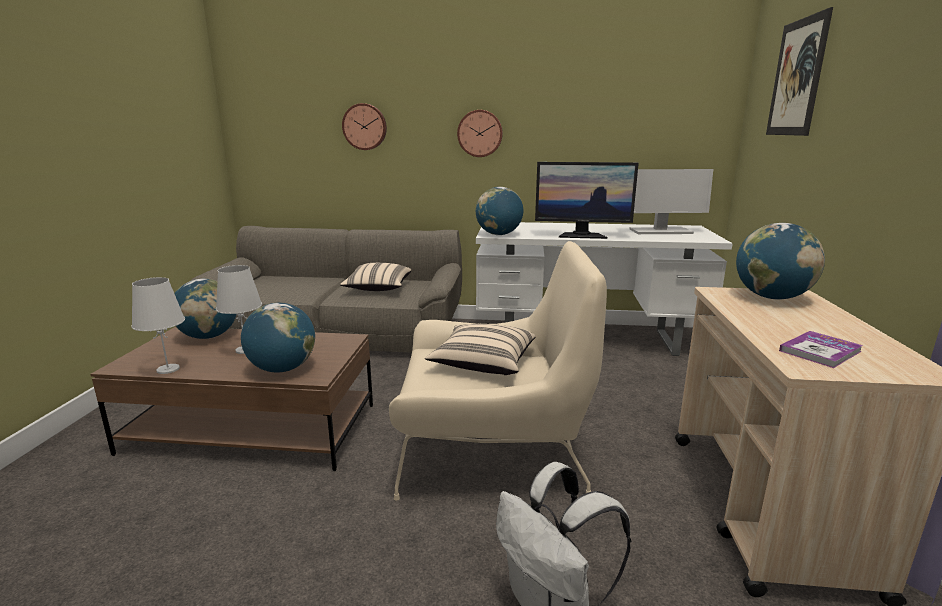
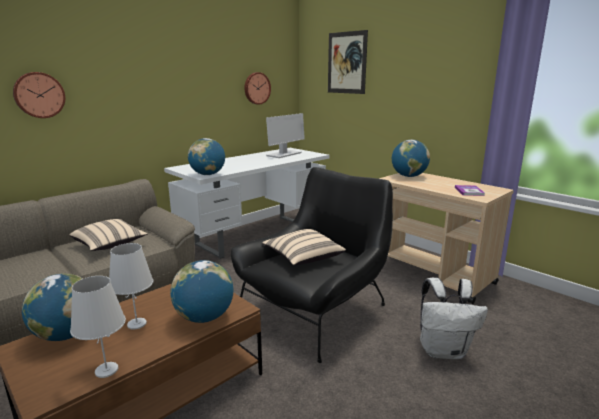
camera: 50 degrees left, 0 degrees up
beige armchair [389,241,607,501] -> black armchair [231,167,393,363]
wall clock [457,110,503,157] -> wall clock moved to [244,72,271,105]
monitor [535,162,639,239] -> none

